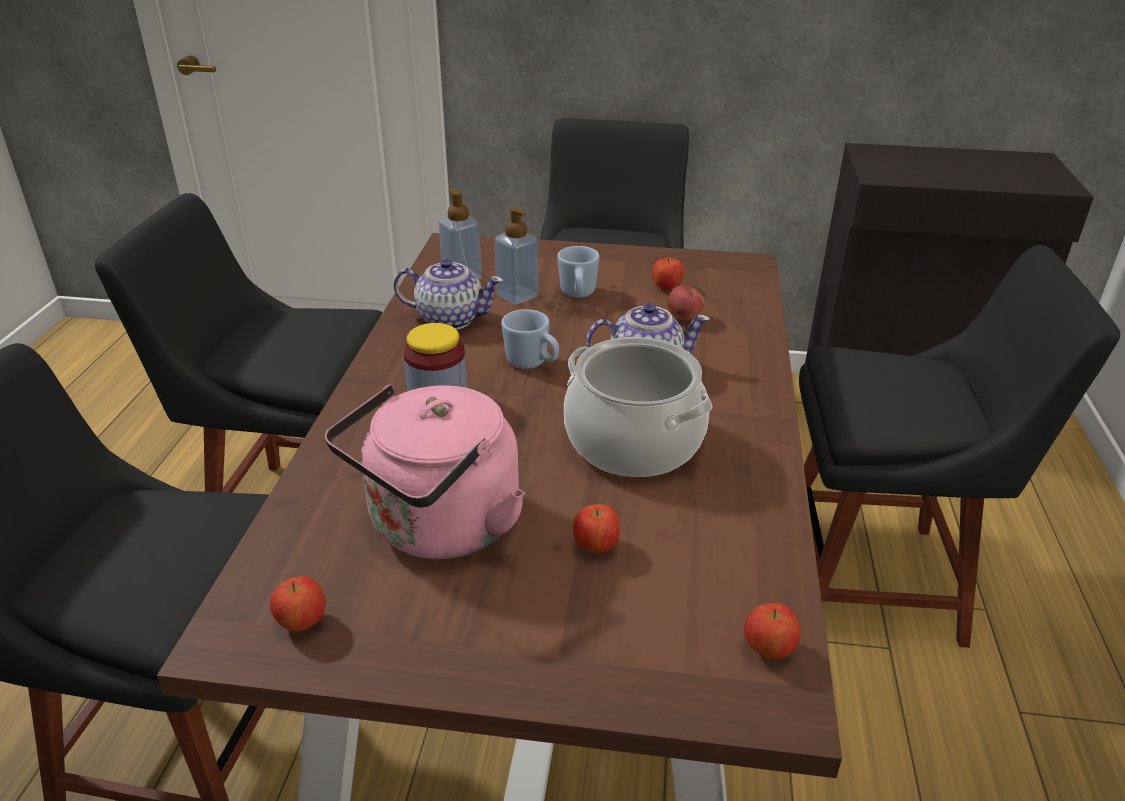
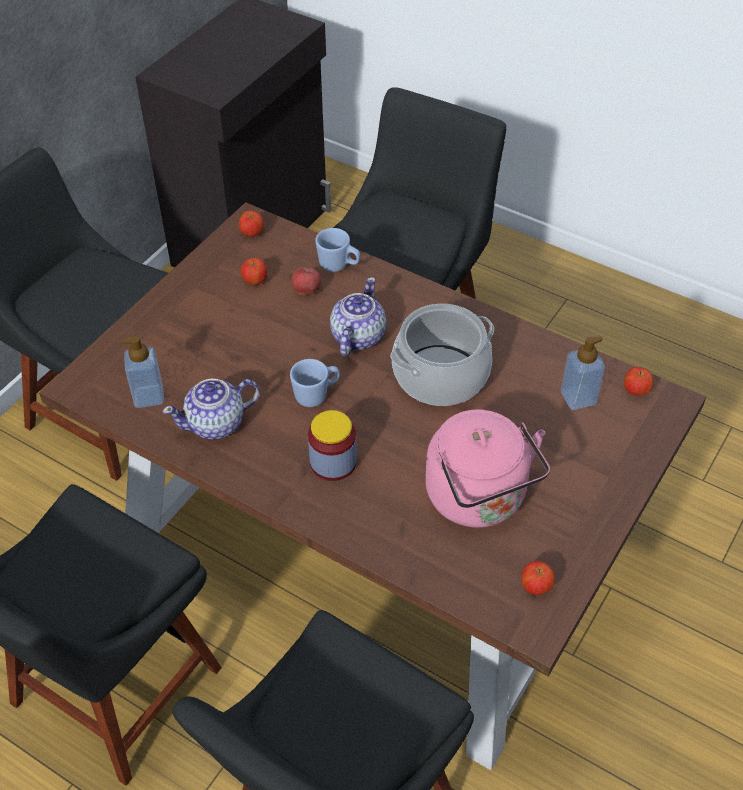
camera: 65 degrees left, 15 degrees up
teapot [393,259,503,330] -> teapot turned 150 degrees counterclockwise [163,379,260,440]
soap dispenser [494,207,539,305] -> soap dispenser moved to [561,336,605,410]
blue mug [557,246,600,298] -> blue mug moved to [315,228,361,272]
apple [573,504,620,553] -> apple moved to [239,211,264,237]

